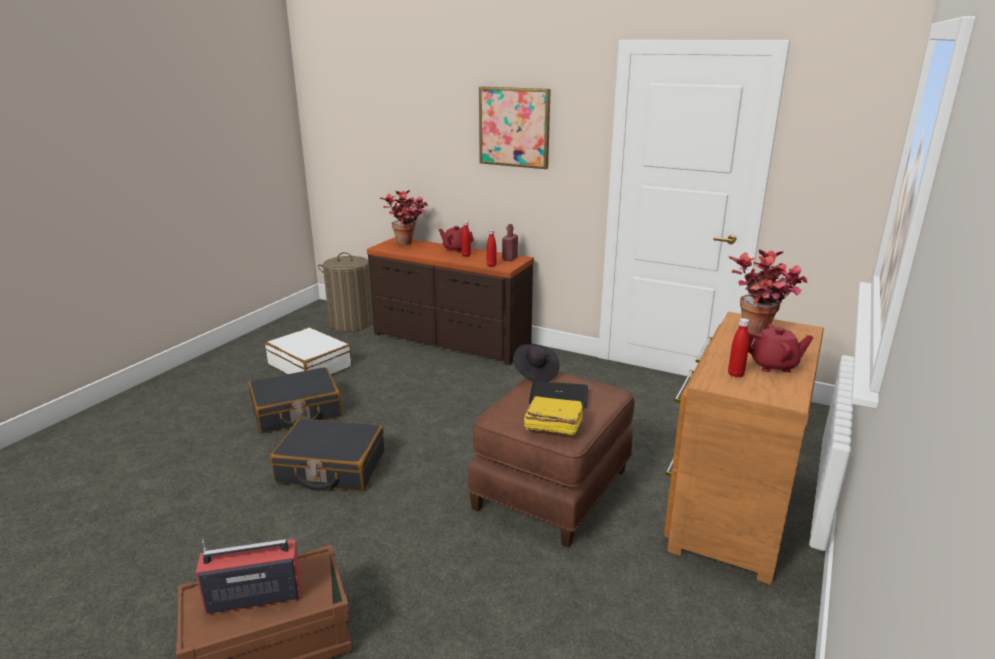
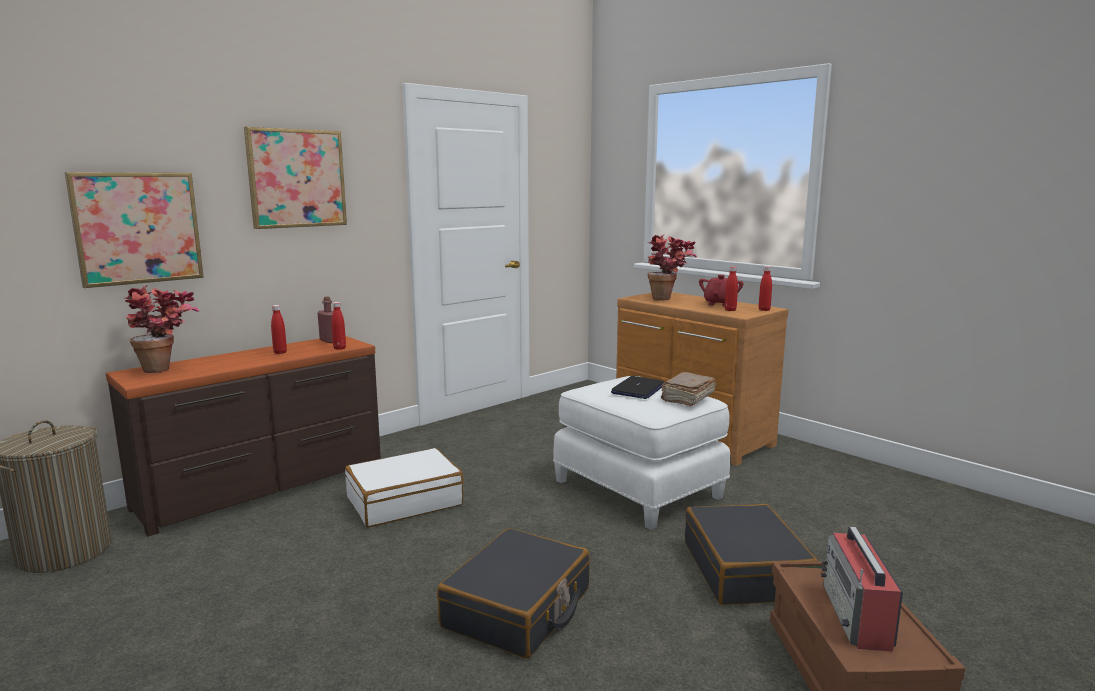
camera: 70 degrees left, 10 degrees down
black suitcase [248,367,342,433] -> black suitcase moved to [685,504,818,605]
white suitcase [265,327,351,375] -> white suitcase moved to [345,448,464,527]
red teapot [439,226,474,253] -> none
brown ottoman [468,372,634,547] -> white ottoman [553,376,730,530]
black hat [513,344,560,382] -> none
yellow book [524,396,584,436] -> brown book [661,372,716,406]
none -> picture [65,172,204,288]
none -> red bottle [759,266,772,311]

